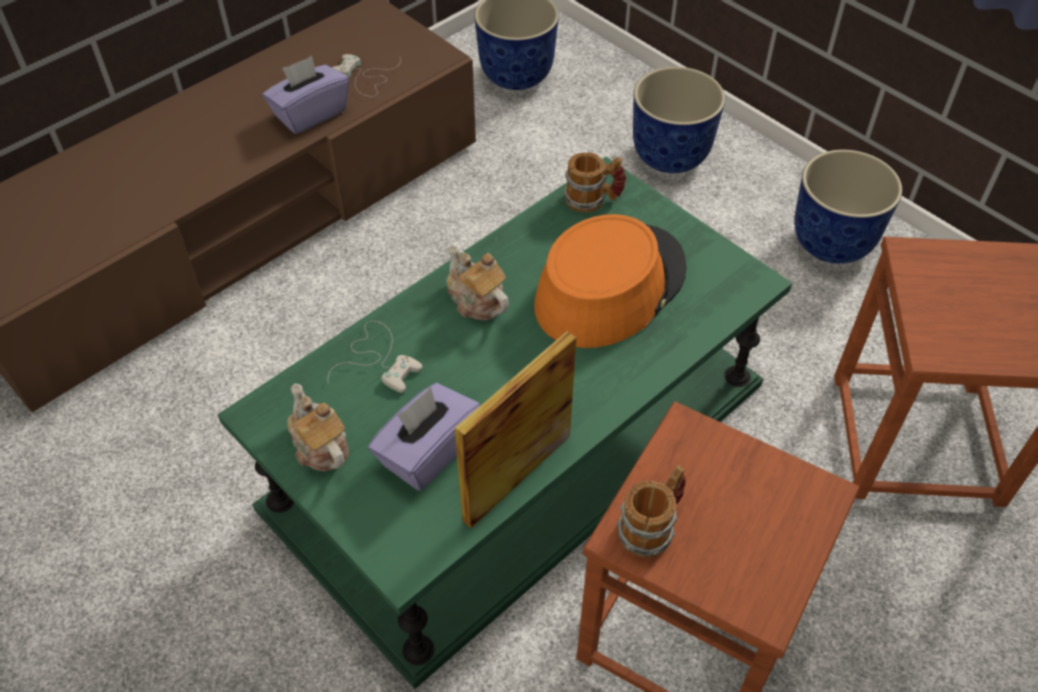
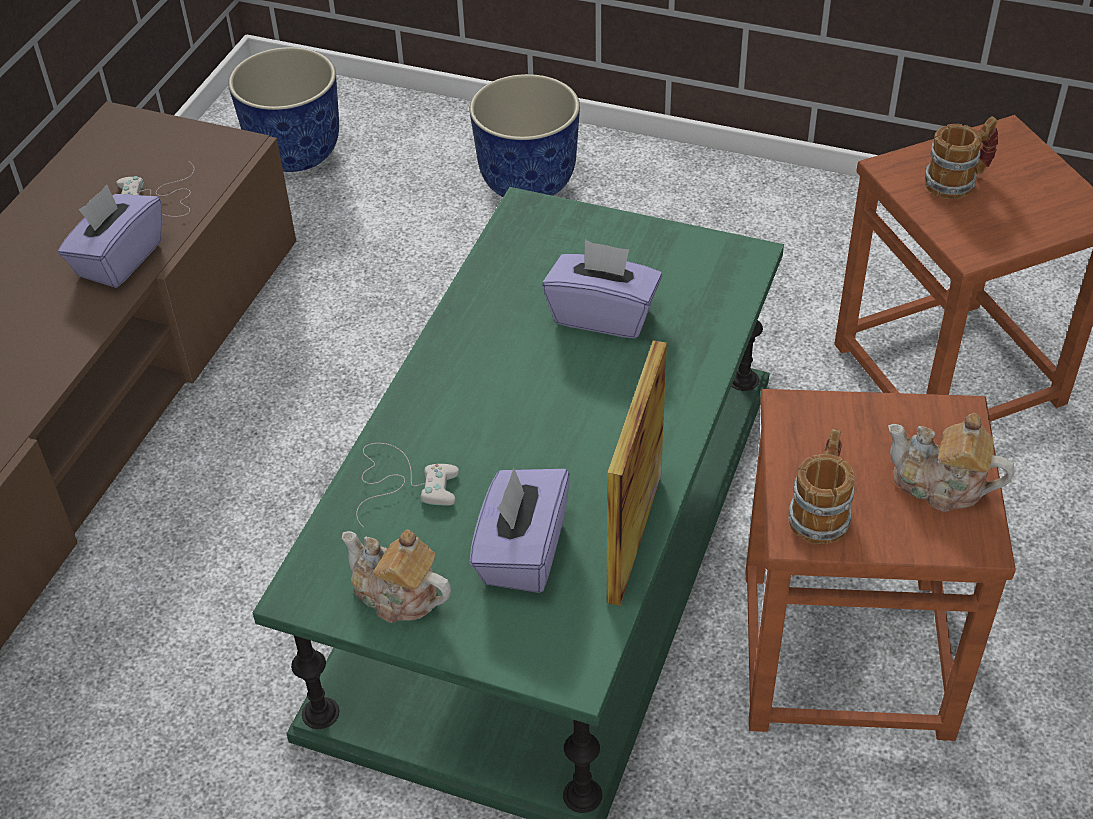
camera: 25 degrees left, 5 degrees down
teapot [446,245,509,320] -> teapot moved to [888,413,1014,512]
orange hat [534,214,687,348] -> purple tissue box [542,240,662,338]
mug [563,152,626,213] -> mug moved to [925,116,998,199]
planter [794,150,902,264] -> none

